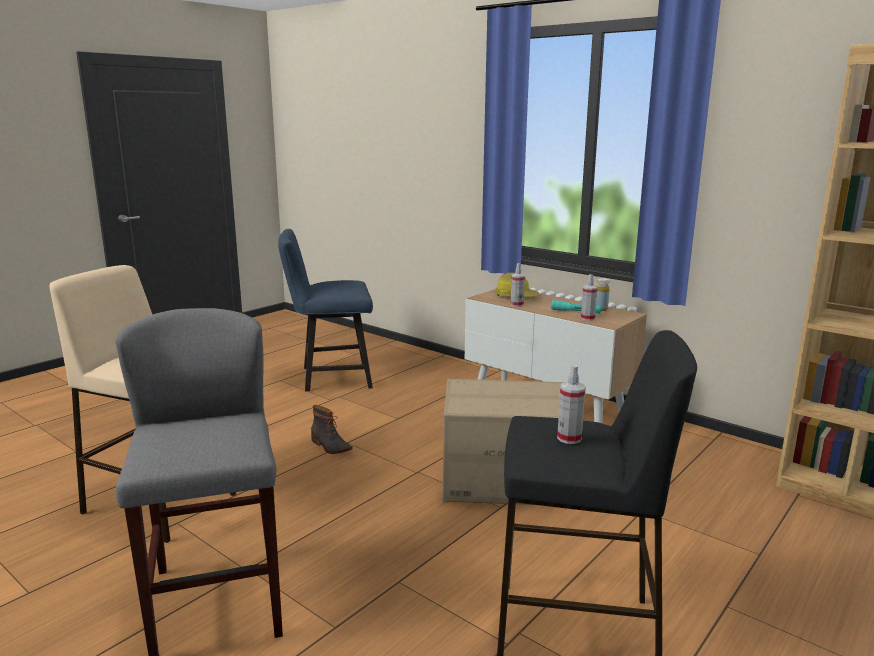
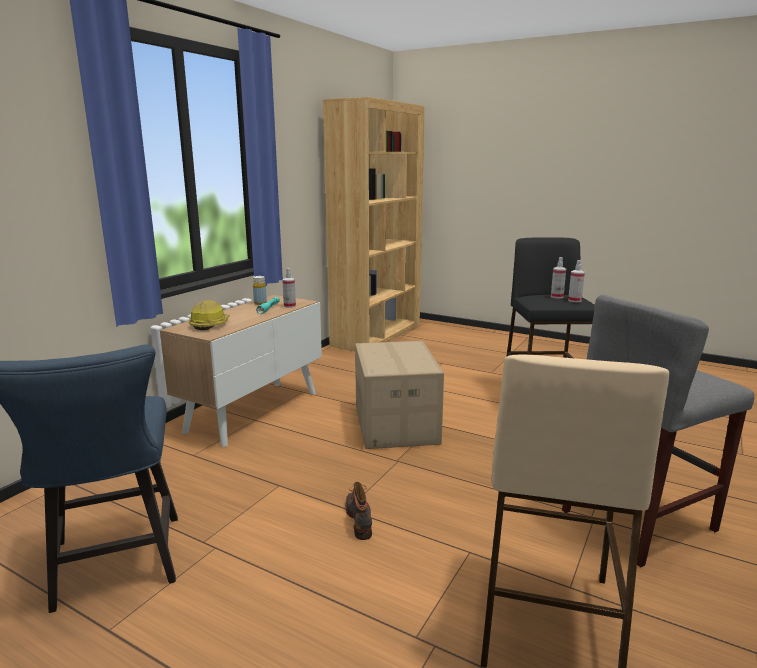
camera: 100 degrees left, 0 degrees up
boot [311,405,353,454] -> boot turned 45 degrees counterclockwise [346,482,372,540]
spray bottle [510,263,525,307] -> spray bottle moved to [568,260,585,302]

